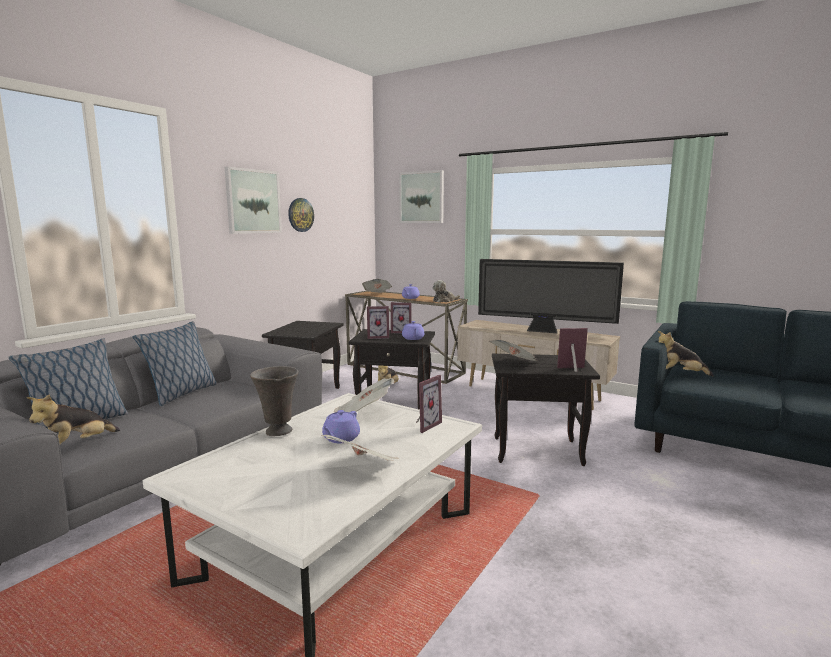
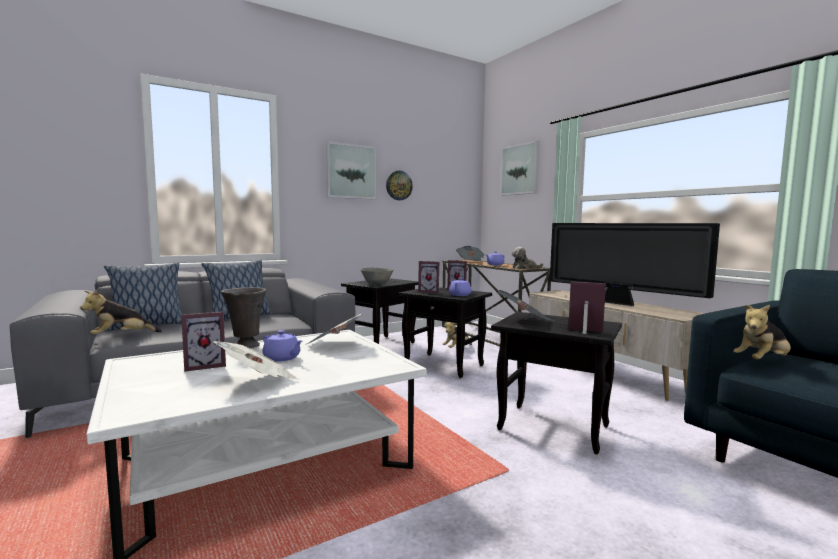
camera: 25 degrees right, 5 degrees down
purple teapot [322,410,360,443] -> purple teapot turned 105 degrees counterclockwise [262,330,302,362]
picture frame [416,375,442,433] -> picture frame moved to [181,312,226,372]
plush toy [658,331,714,376] -> plush toy turned 60 degrees counterclockwise [733,305,791,359]
none -> grey bowl [360,268,394,285]

